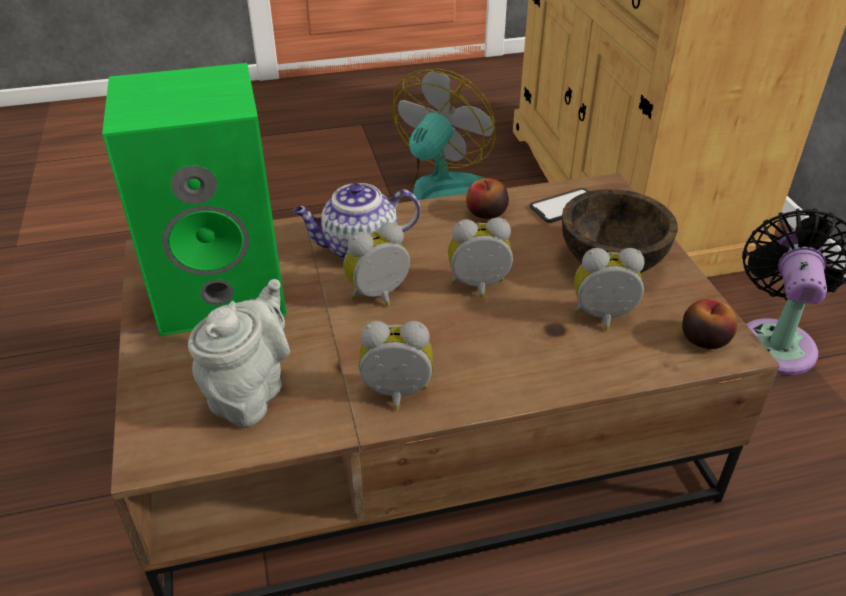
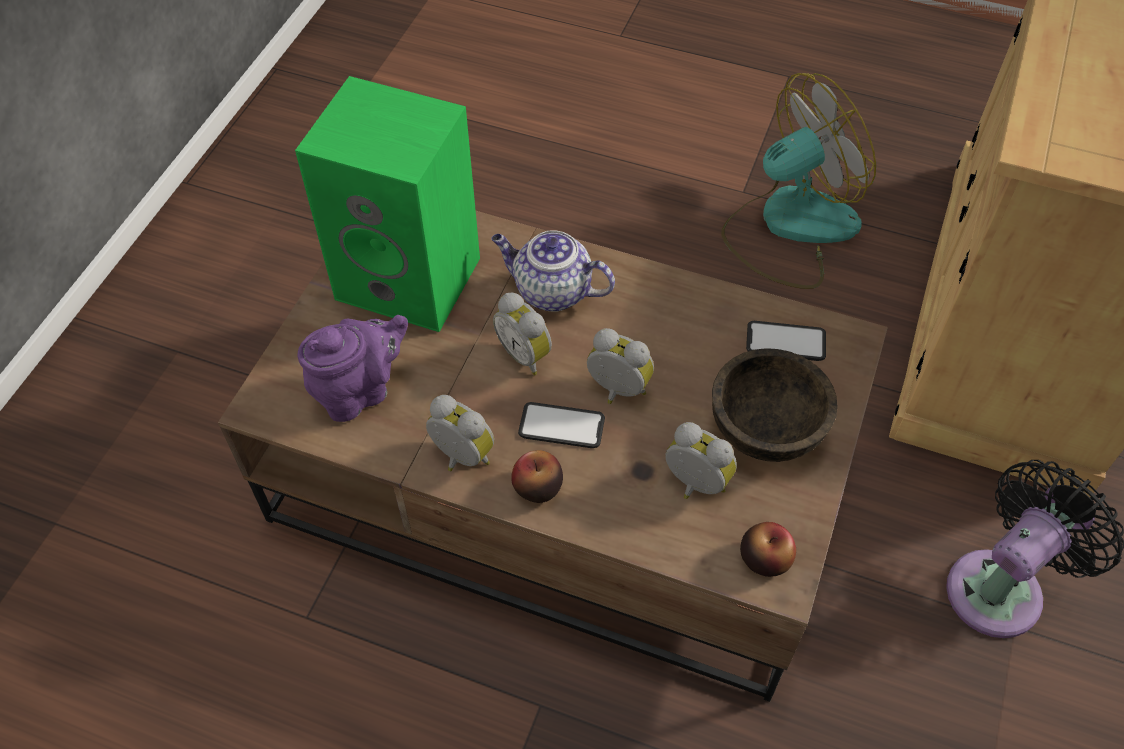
camera: 35 degrees right, 15 degrees up
grey teapot [188,279,290,427] -> purple teapot [298,315,408,422]
alarm clock [343,223,410,306] -> alarm clock turned 135 degrees counterclockwise [493,293,552,376]
apple [466,178,509,219] -> apple moved to [511,450,563,503]
none -> phone [518,402,605,448]

